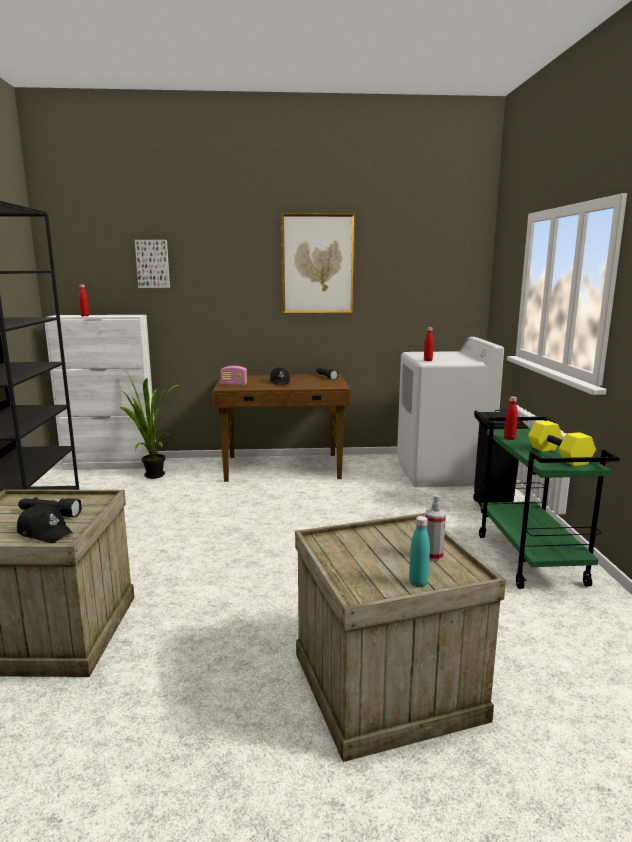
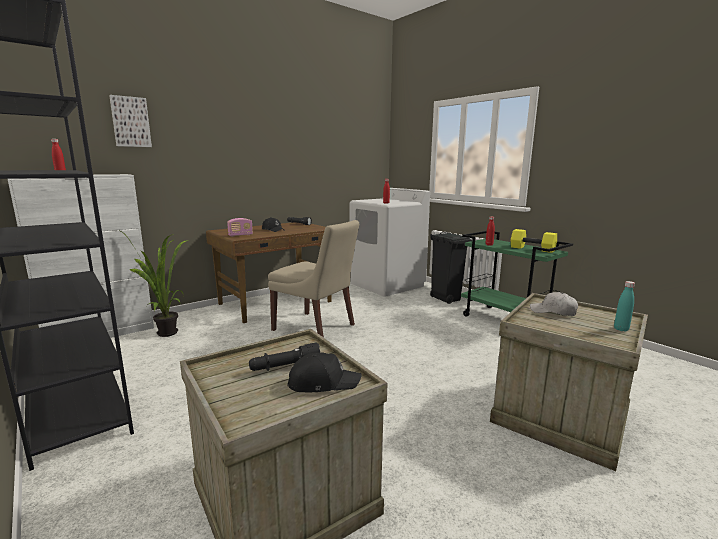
camera: 35 degrees left, 0 degrees up
picture [281,213,355,314] -> none
spray bottle [425,495,446,561] -> none
none -> beige chair [268,220,359,337]
none -> white cap [530,292,578,316]

